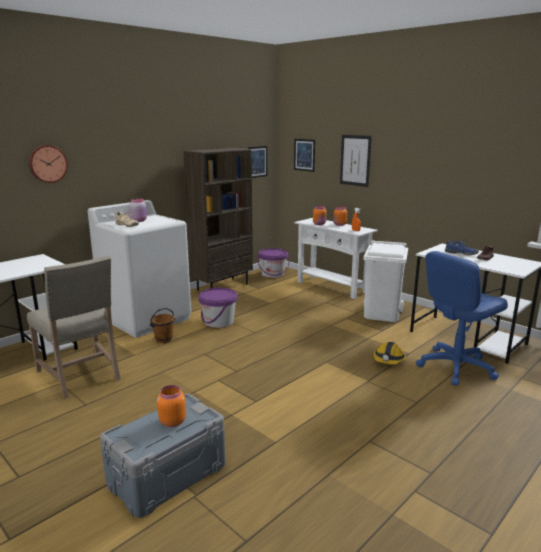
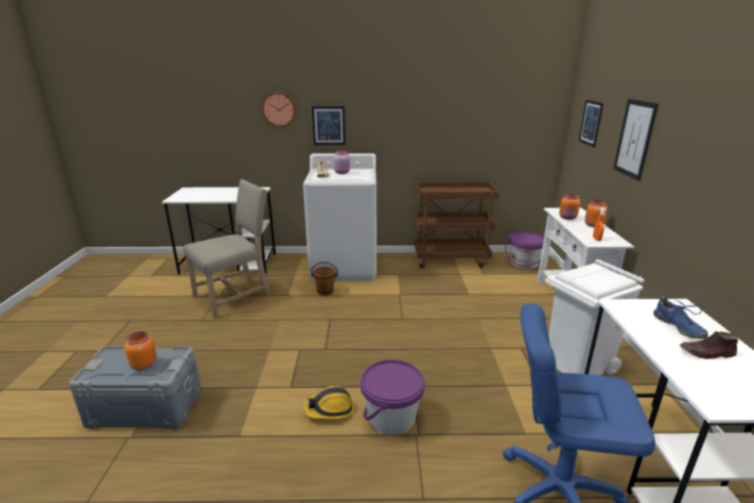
camera: 45 degrees right, 5 degrees up
beige chair [27,256,121,399] -> beige chair turned 135 degrees counterclockwise [183,179,272,319]
brown bookcase [183,148,253,291] -> brown cart [415,182,499,269]
purple bucket [198,288,238,328] -> purple bucket moved to [360,360,425,435]
picture [248,146,267,178] -> picture moved to [312,106,345,145]
hard hat [373,342,406,365] -> hard hat moved to [303,386,354,419]

